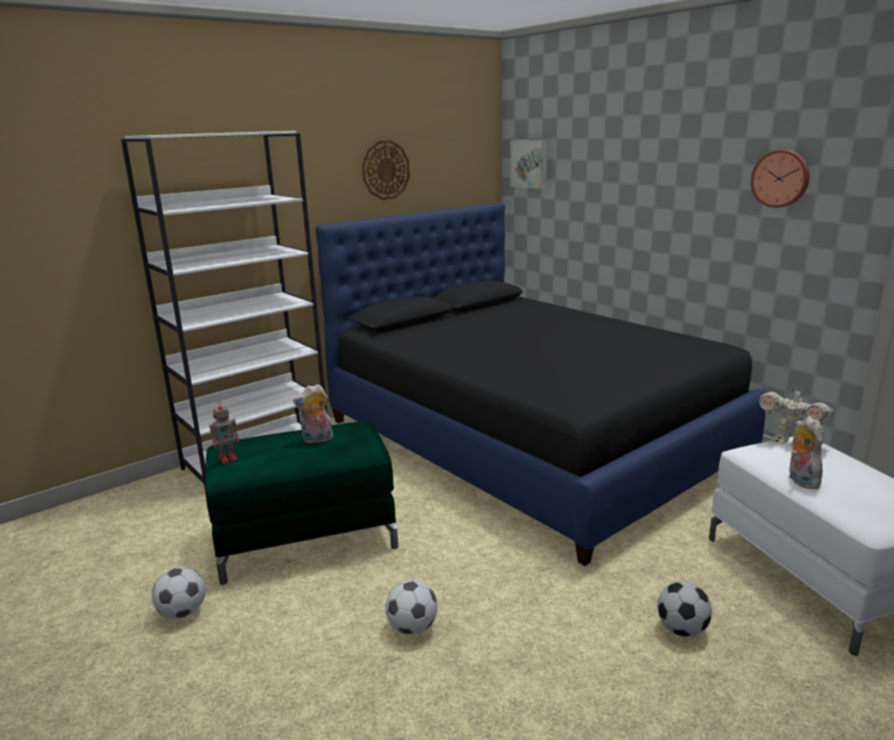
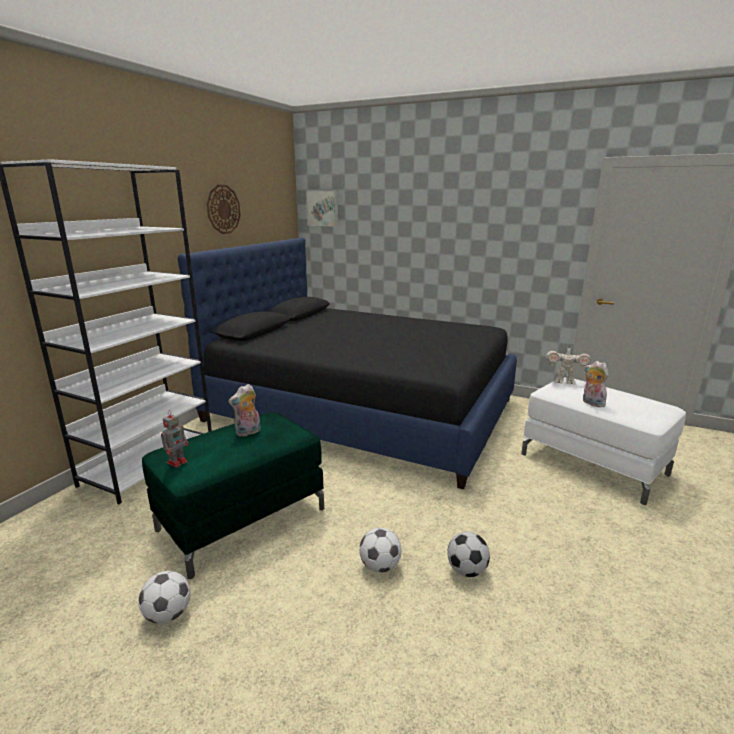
camera: 25 degrees left, 0 degrees up
football [657,581,712,637] -> football moved to [447,532,490,577]
wall clock [751,150,810,208] -> none

